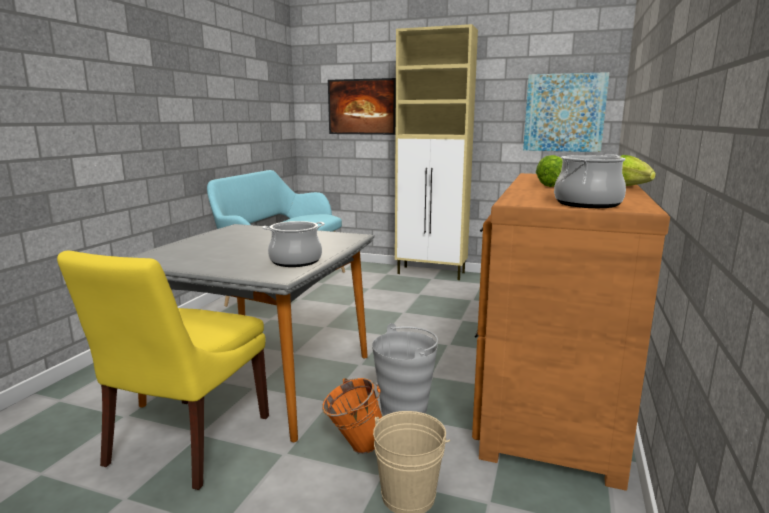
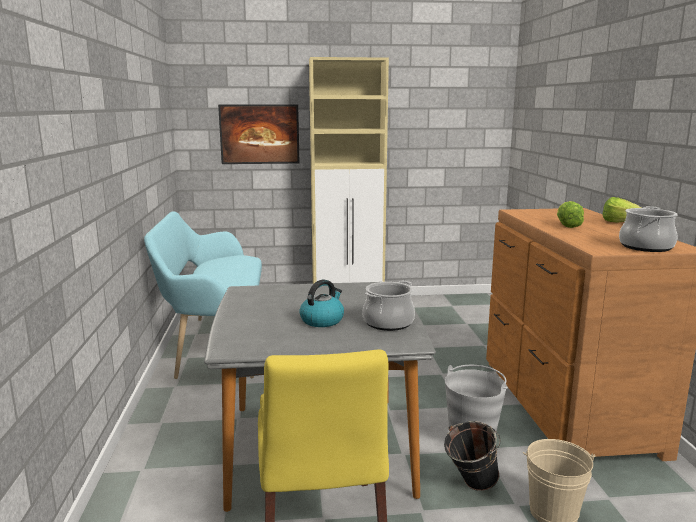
camera: 25 degrees left, 0 degrees up
orange bucket [322,378,382,454] -> black bucket [444,421,501,491]
picture [523,72,609,152] -> none
none -> kettle [299,280,344,327]

